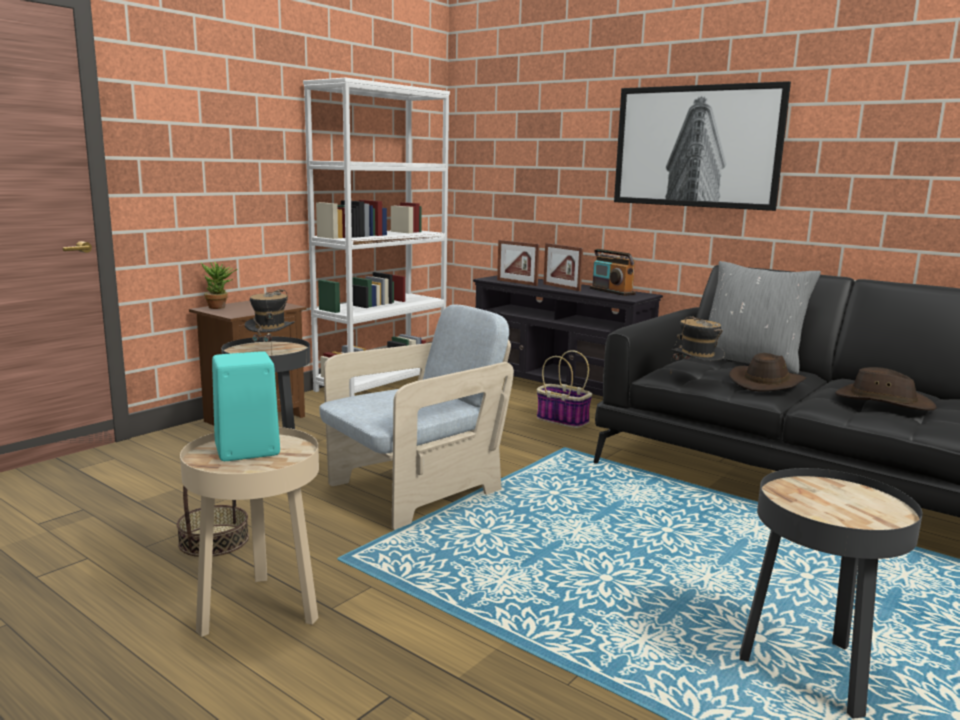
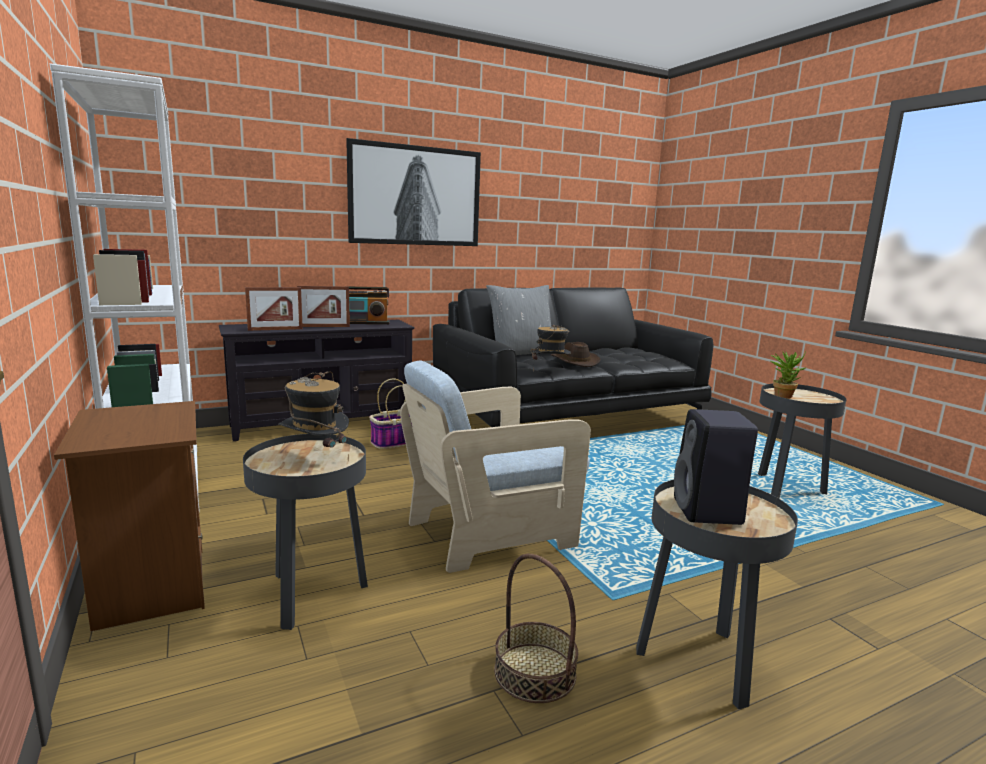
camera: 65 degrees left, 0 degrees up
beige side table [180,427,319,637] -> black side table [636,479,798,709]
potted plant [201,262,238,309] -> potted plant moved to [771,351,807,399]
turquoise speaker [212,351,280,461] -> black speaker [674,409,758,525]
beige armchair [320,304,514,530] -> beige armchair turned 105 degrees counterclockwise [400,360,591,573]
brown hat [835,367,937,411] -> none

